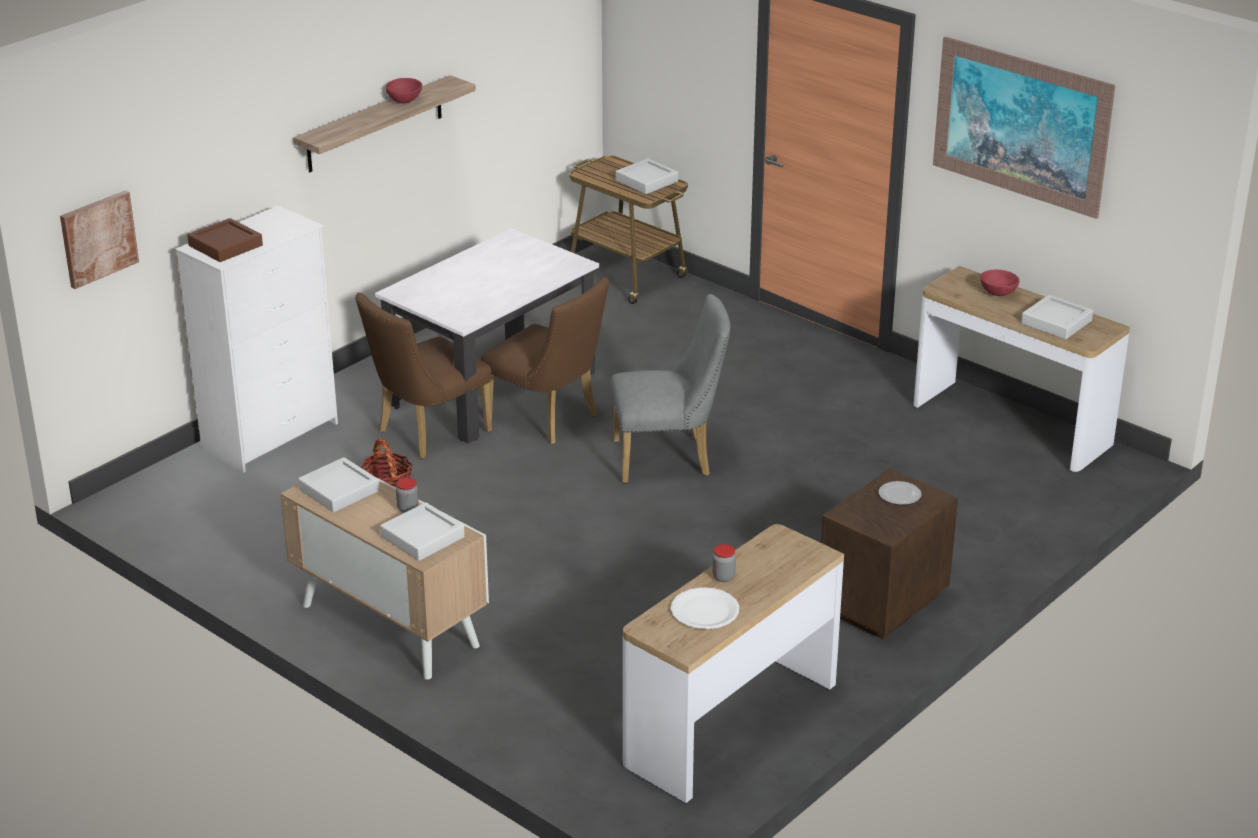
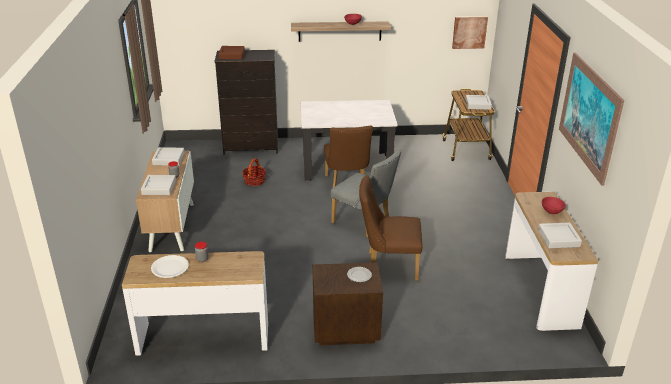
camera: 45 degrees right, 0 degrees up
picture [60,190,139,289] -> picture moved to [452,16,488,49]
white dresser [175,206,338,473] -> black dresser [214,50,278,155]
brown chair [355,292,492,459] -> brown chair moved to [359,175,422,281]

